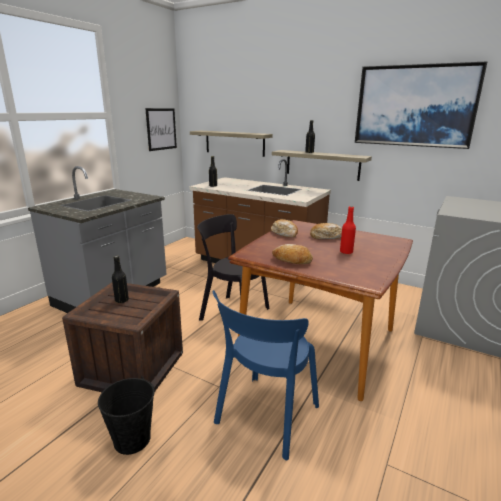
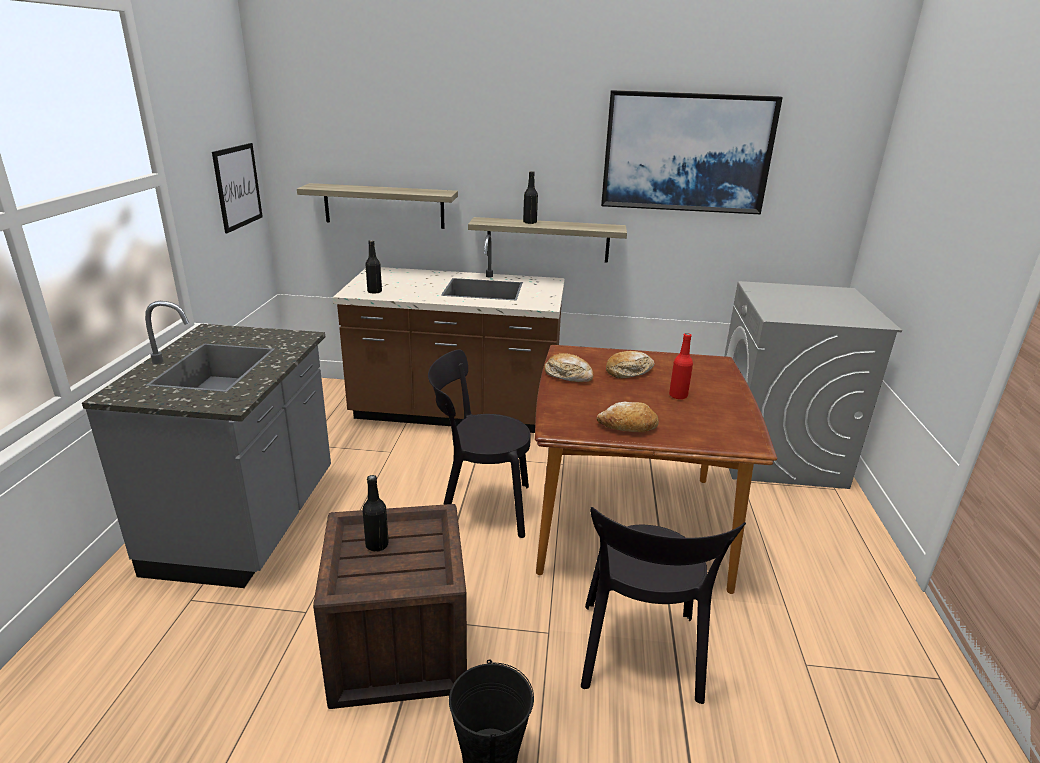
camera: 25 degrees left, 5 degrees up
blue chair [213,290,319,460] -> black chair [581,507,746,704]

